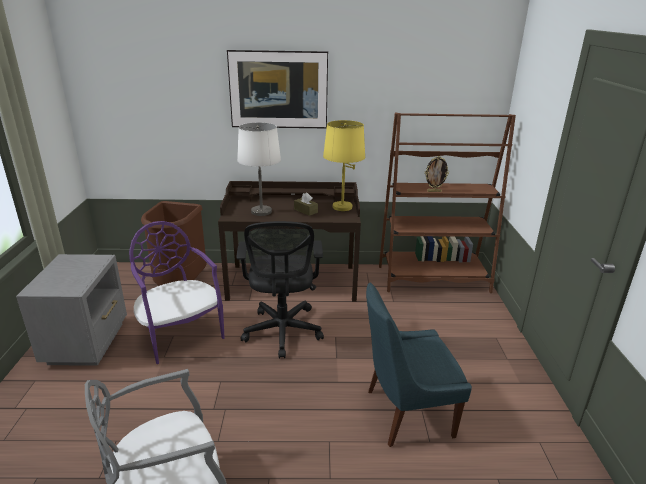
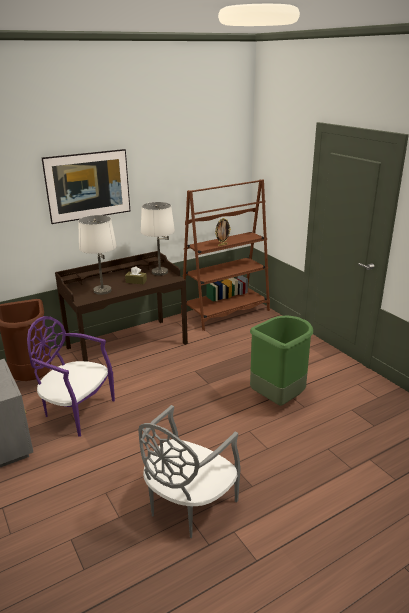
camera: 30 degrees left, 0 degrees up
black office chair [236,221,324,358] -> none
yellow table lamp [323,120,365,211] -> white table lamp [141,202,175,276]
blue chair [366,282,472,447] -> green trash can [250,315,313,406]

